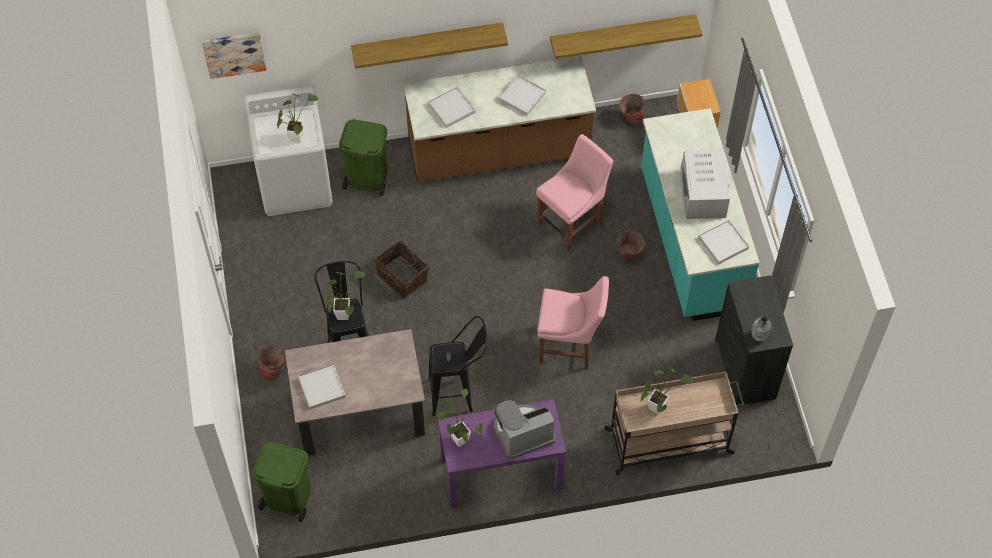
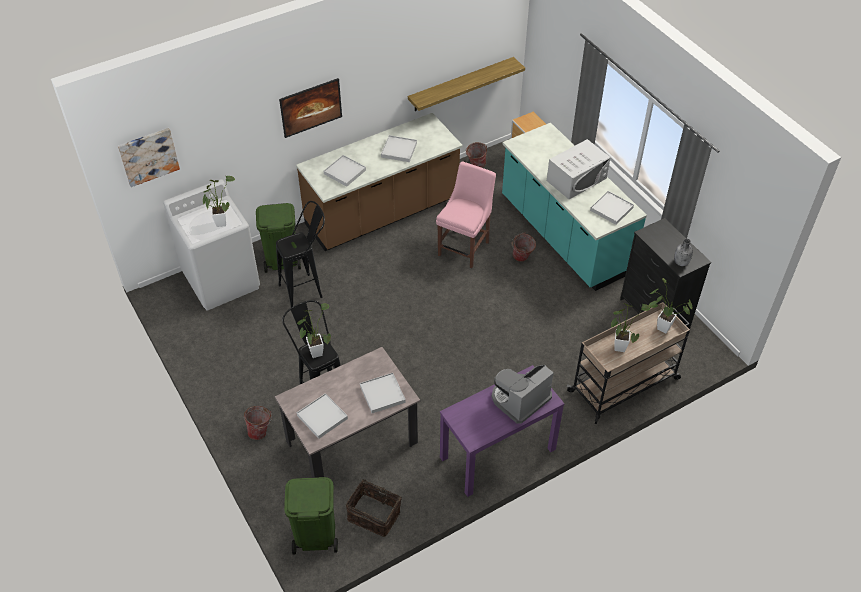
camera: 20 degrees left, 10 degrees down
shelf [351,22,508,69] -> picture [279,78,342,138]
basket [376,241,429,298] -> basket moved to [346,479,402,537]
black stool [428,316,487,416] -> black stool moved to [276,201,325,307]
potted plant [438,389,483,447] -> potted plant moved to [648,278,692,334]
pink chair [537,276,609,369] -> none
white microwave [681,149,730,219] -> white microwave turned 105 degrees counterclockwise [547,139,610,199]
none -> white tray [360,373,406,413]

